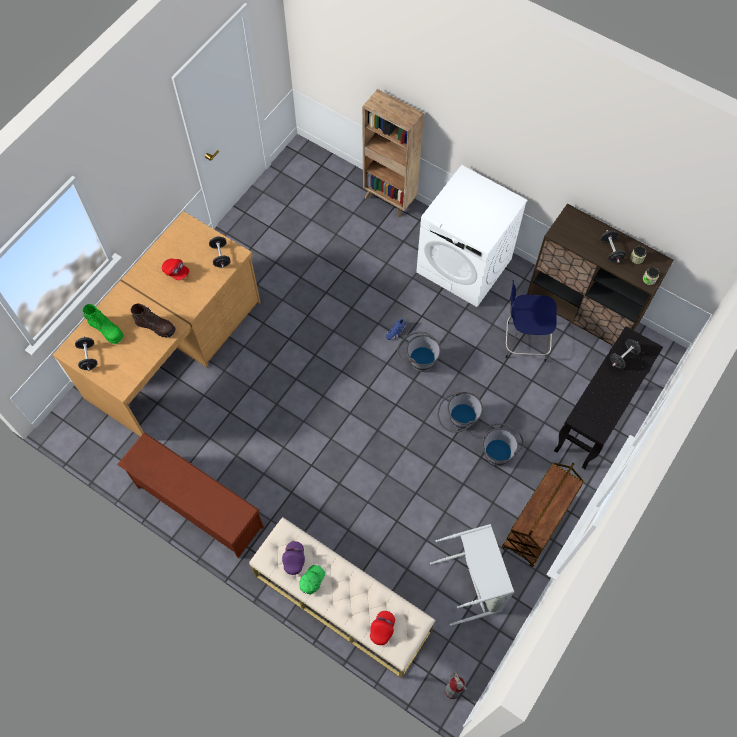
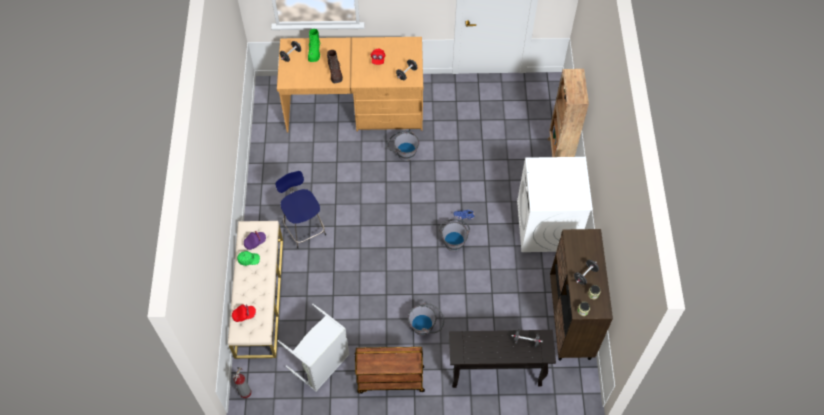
camera: 55 degrees right, 5 degrees down
brown shoe rack [117,432,264,558] -> none
grey bucket [437,392,483,433] -> grey bucket moved to [387,130,419,161]
blue stool [505,280,557,362] -> blue stool moved to [276,171,326,249]

